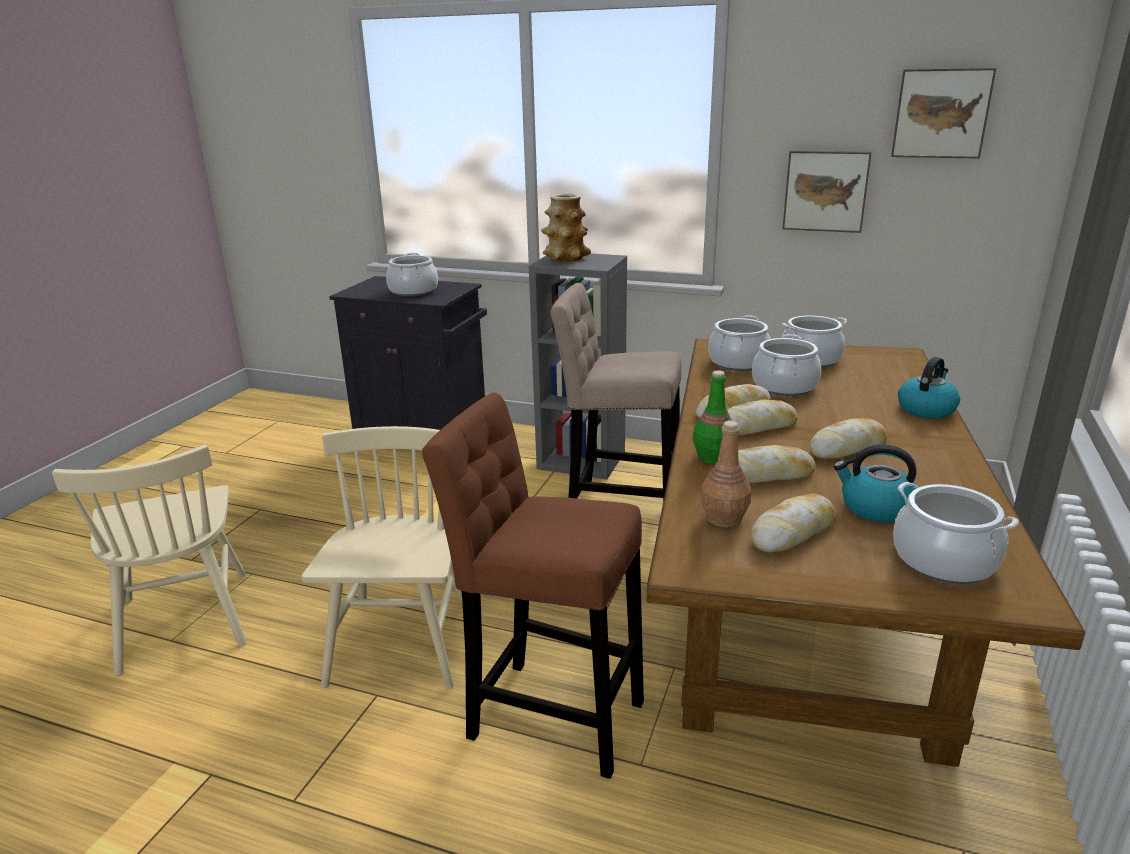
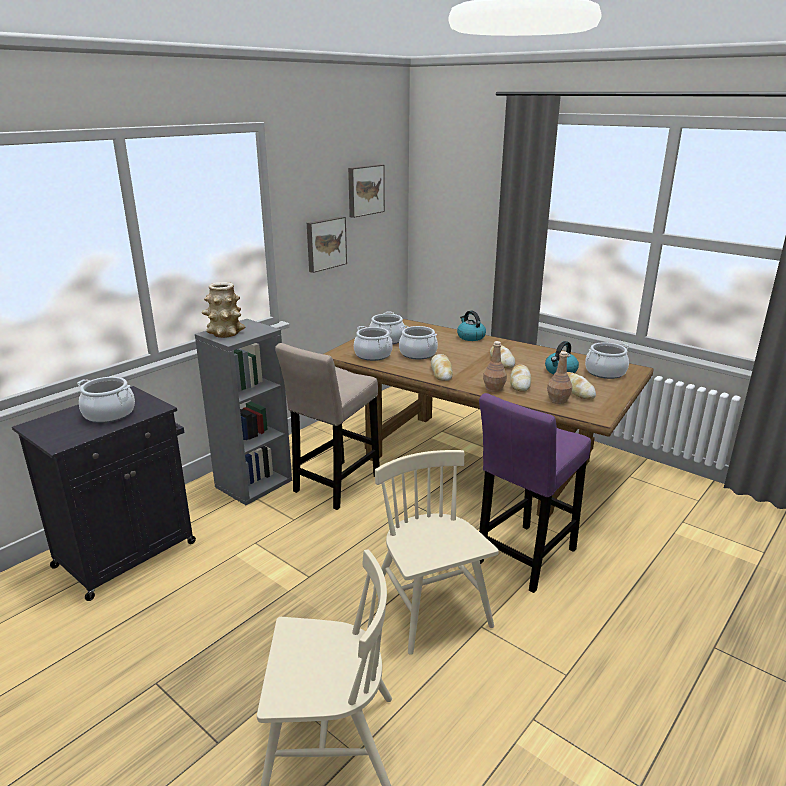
camera: 70 degrees left, 0 degrees up
beige chair [302,426,462,689] -> beige chair turned 45 degrees clockwise [373,450,499,655]
brown stool [422,392,644,779] -> purple stool [479,393,591,593]
green bottle [693,370,732,464] -> brown bottle [483,341,507,392]
bread [727,400,798,435] -> none

